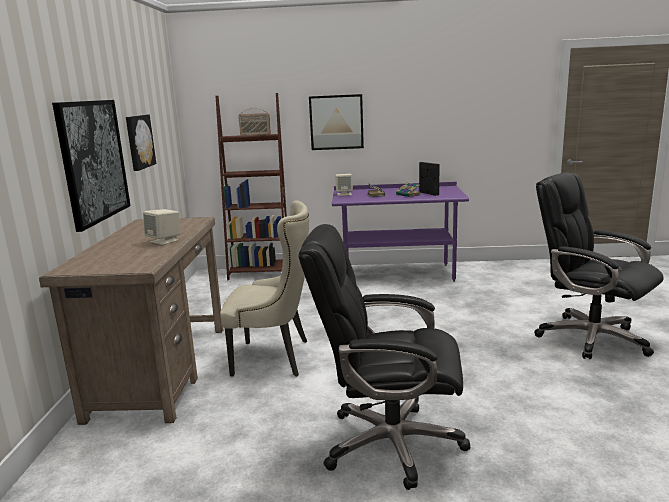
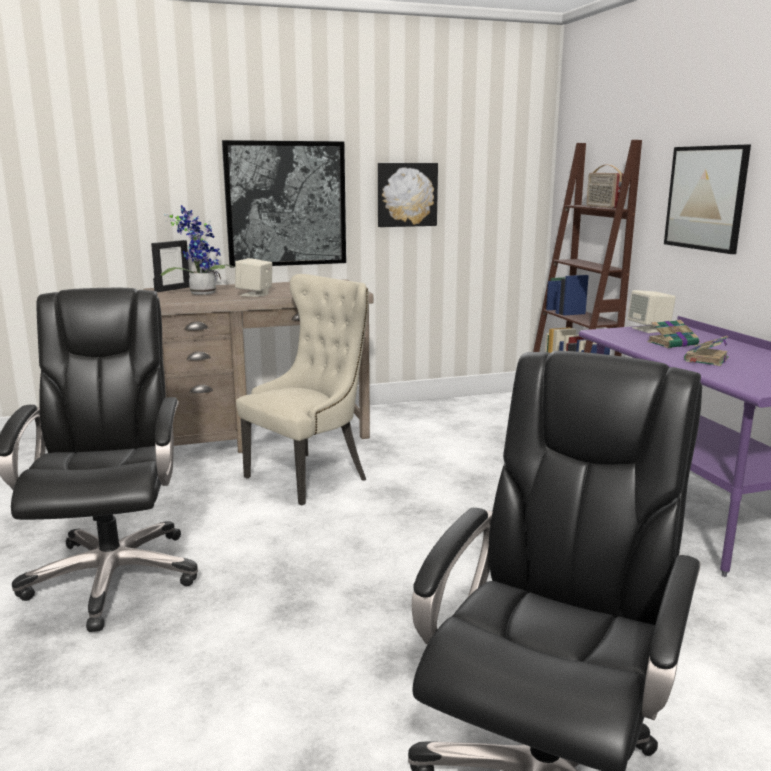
camera: 70 degrees right, 0 degrees up
beige chair [220,200,309,377] -> beige chair turned 120 degrees counterclockwise [236,274,369,505]
picture frame [419,162,440,196] -> picture frame moved to [151,240,190,292]
none -> potted plant [160,205,234,295]

